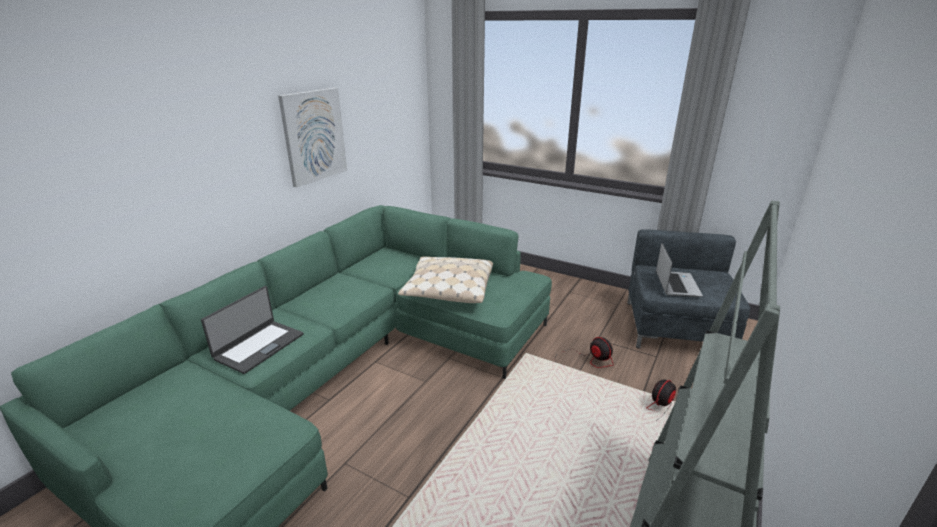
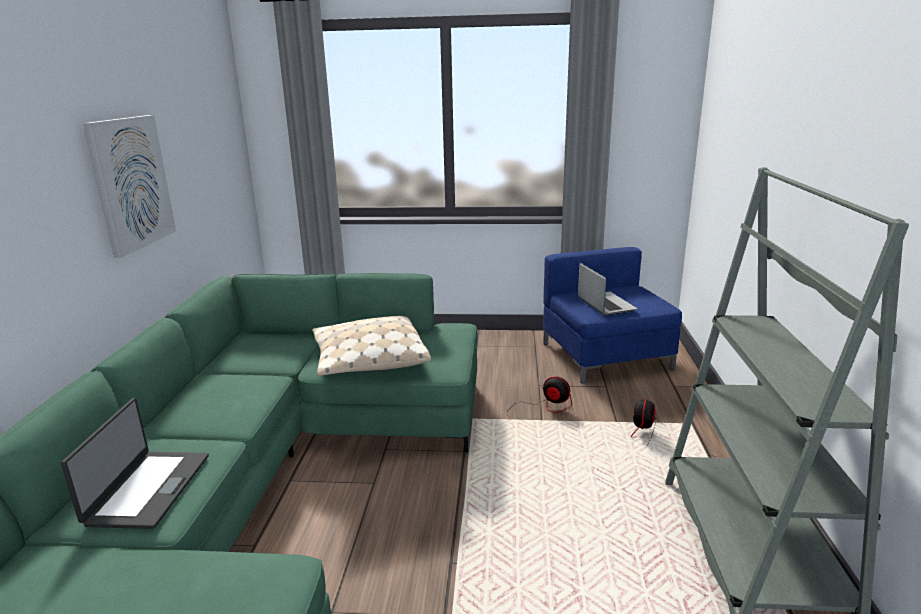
camera: 25 degrees left, 5 degrees down
grey armchair [627,229,750,348] -> blue armchair [543,247,682,384]

